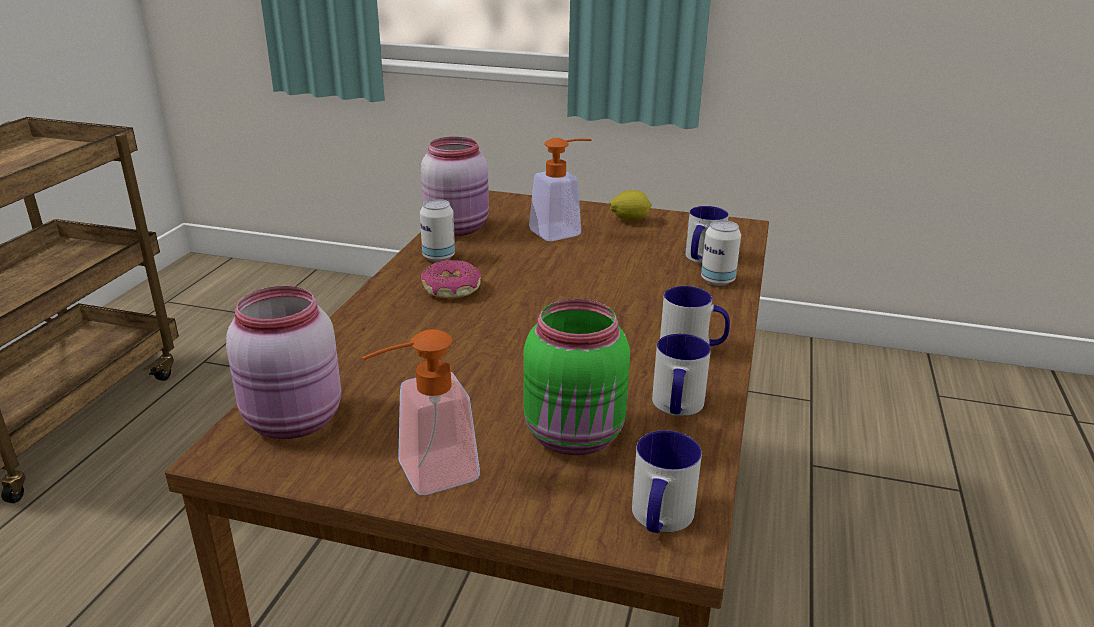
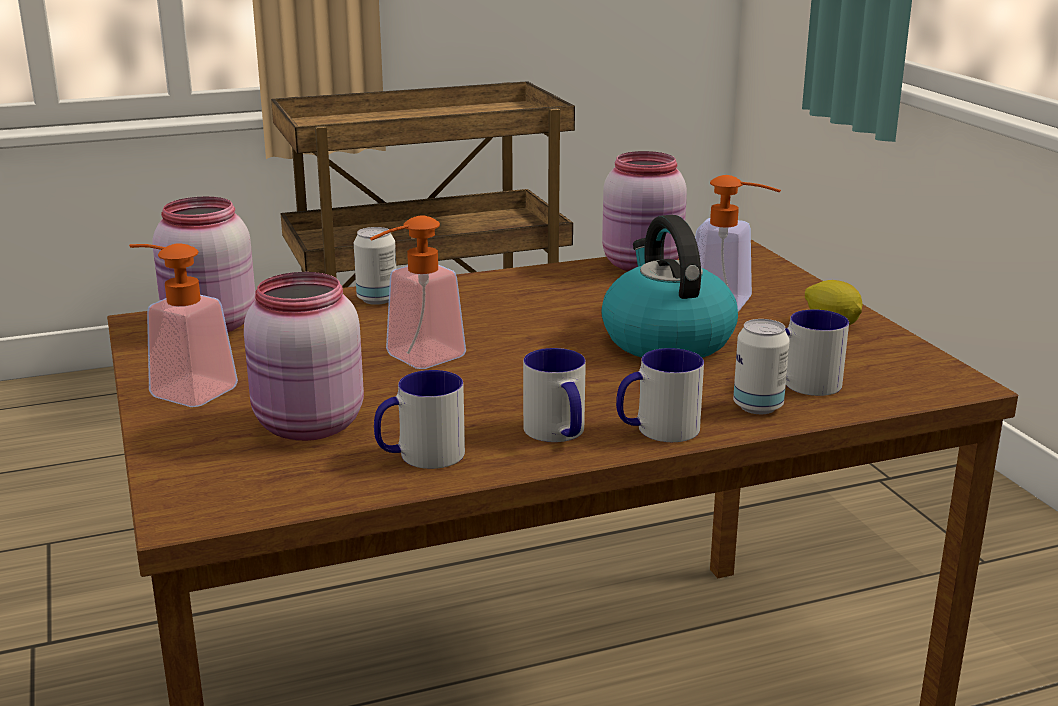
camera: 55 degrees right, 5 degrees down
can [420,199,455,262] -> can moved to [354,227,396,305]
donut [421,260,481,299] -> none
green jar [524,299,630,455] -> pink jar [244,272,364,441]
mug [632,430,702,533] -> mug moved to [616,348,704,442]
none -> soap dispenser [370,215,466,369]
none -> kettle [601,215,738,358]

